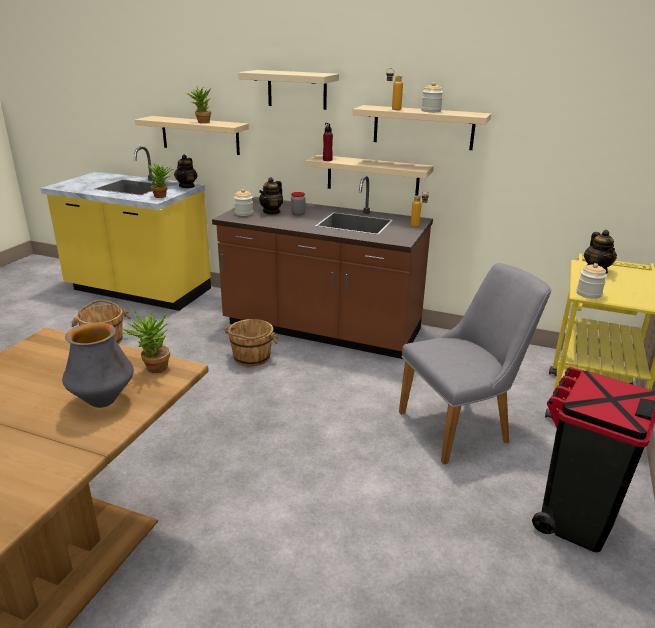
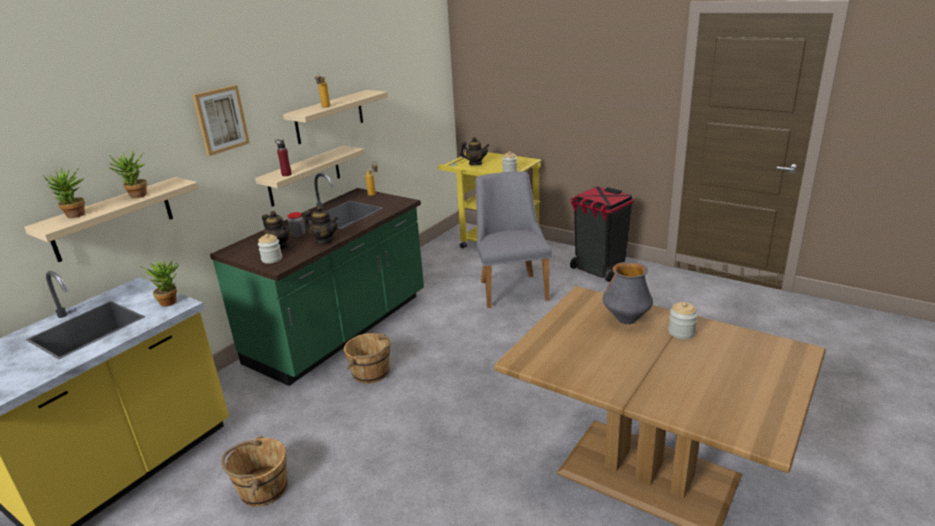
camera: 75 degrees left, 0 degrees up
potted plant [123,311,170,373] -> potted plant moved to [43,168,85,218]
teapot [174,155,198,188] -> teapot moved to [304,206,338,244]
brown counter [212,175,433,359] -> green counter [210,173,424,386]
beige shelf [238,70,339,110] -> picture [192,85,250,156]
jar [421,82,443,112] -> jar moved to [668,302,698,339]

